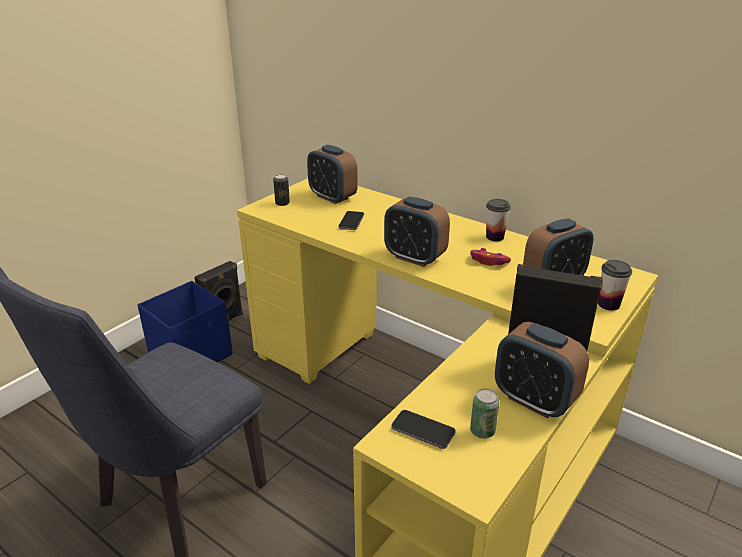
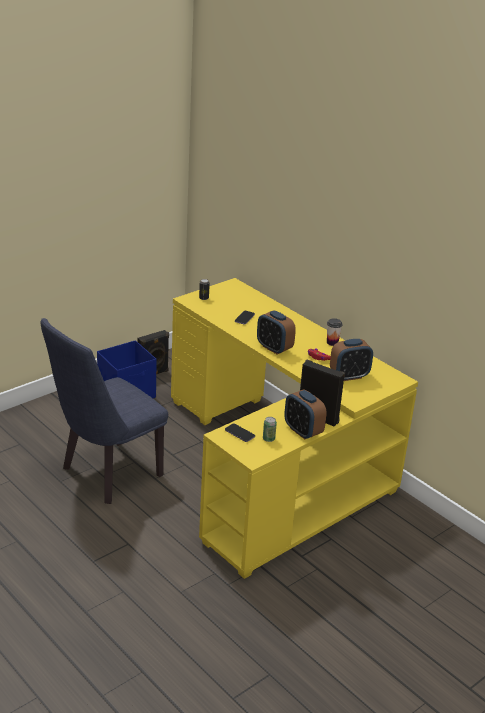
camera: 10 degrees right, 0 degrees up
alarm clock [307,145,358,204] -> none
cup [598,260,632,311] -> none

